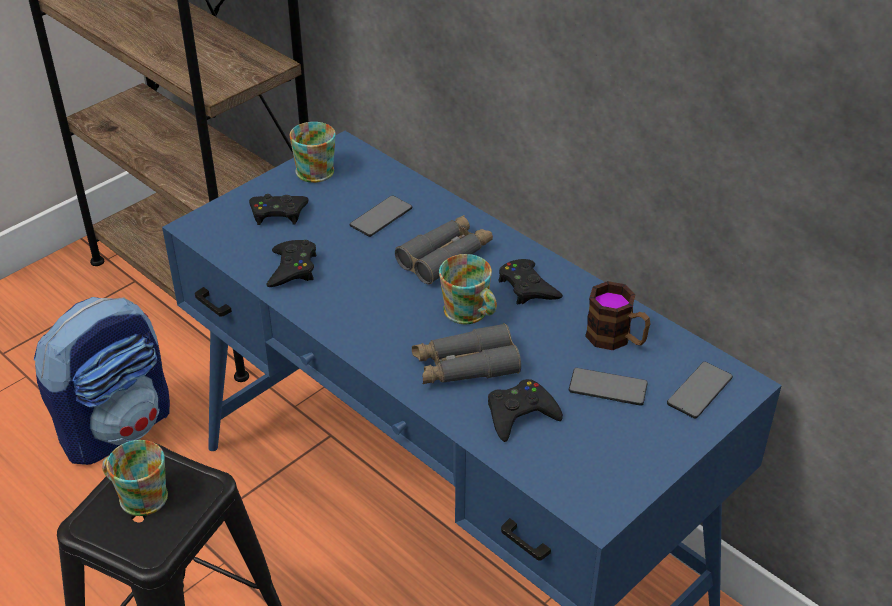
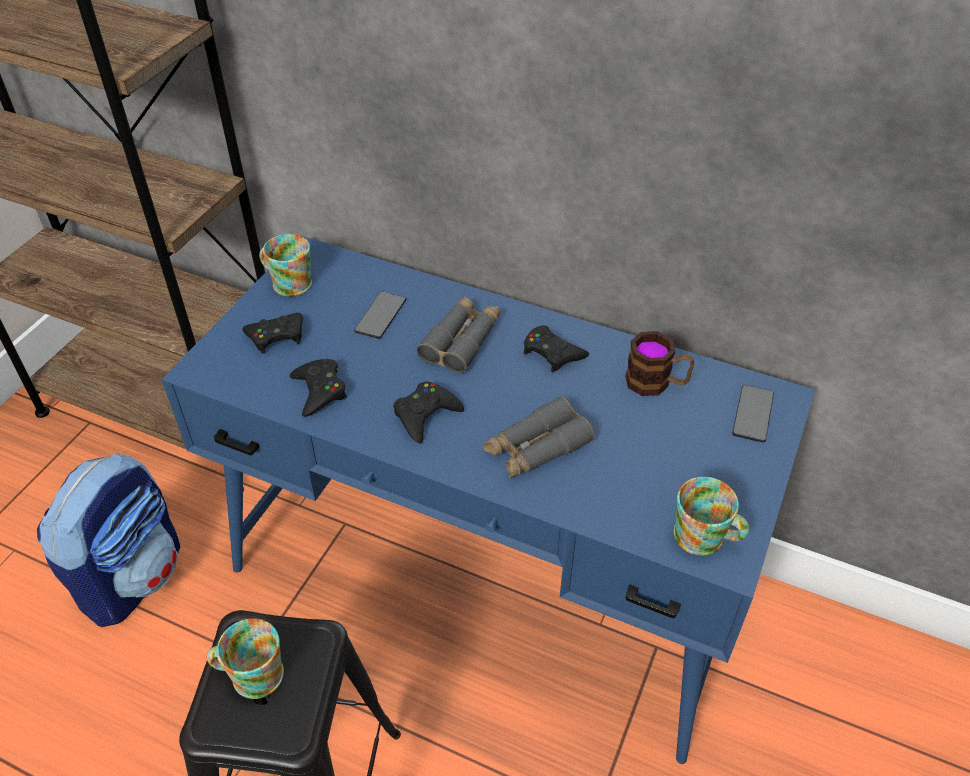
camera: 20 degrees left, 5 degrees up
mug [439,254,497,324] -> mug moved to [673,477,749,556]
black game controller [488,379,563,442] -> black game controller moved to [393,381,464,444]
phone [569,368,648,406] -> none

